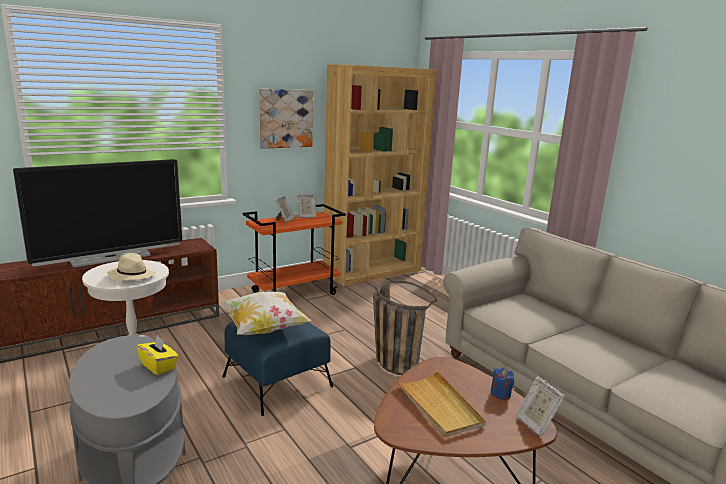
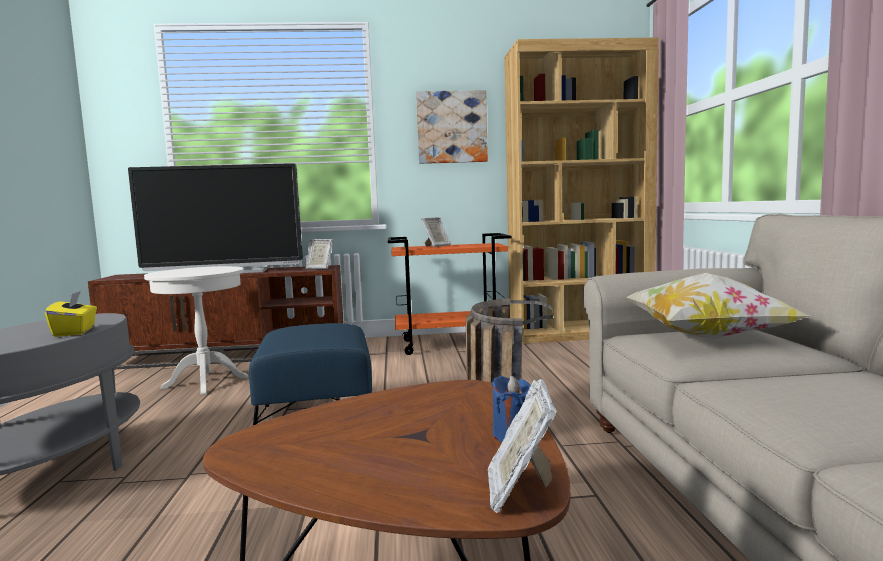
camera: 30 degrees right, 10 degrees down
beige hat [107,253,156,282] -> none
pillow [219,292,312,335] -> pillow moved to [626,273,810,340]
picture frame [296,194,316,218] -> picture frame moved to [305,239,333,270]
beige tray [395,370,486,438] -> none

